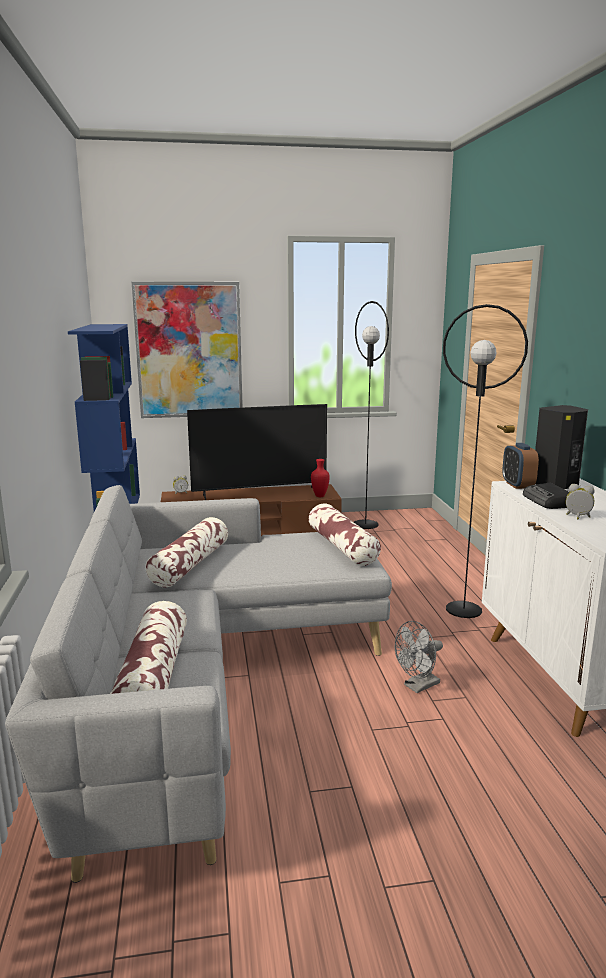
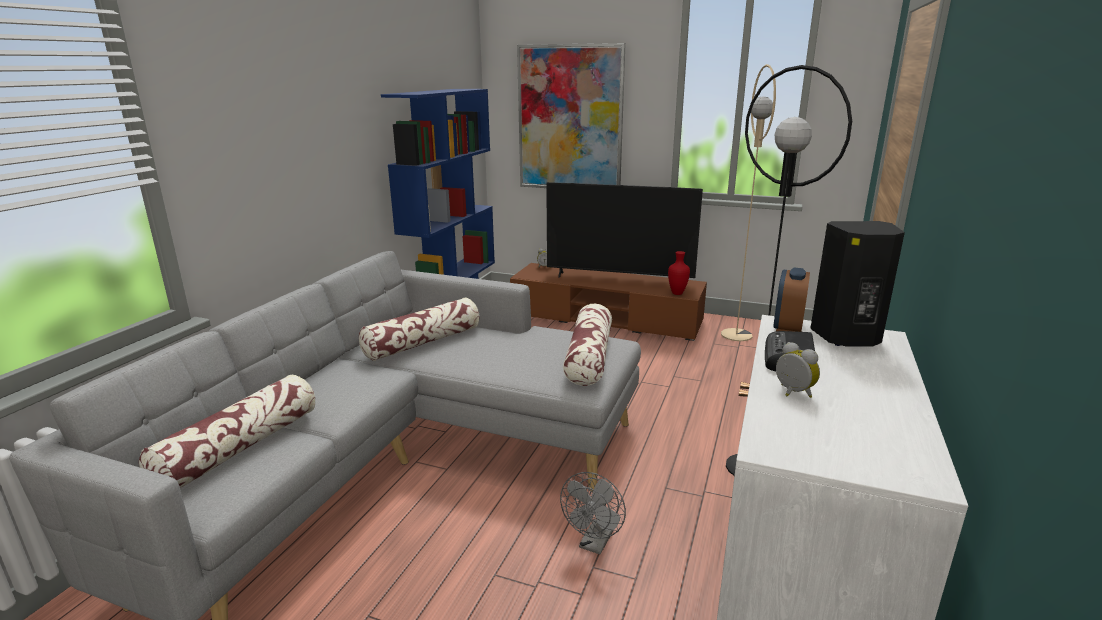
camera: 30 degrees right, 5 degrees up
black floor lamp [354,301,389,529] -> beige floor lamp [721,64,776,341]
grey fan [395,621,443,693] -> grey fan turned 60 degrees counterclockwise [560,472,626,555]

